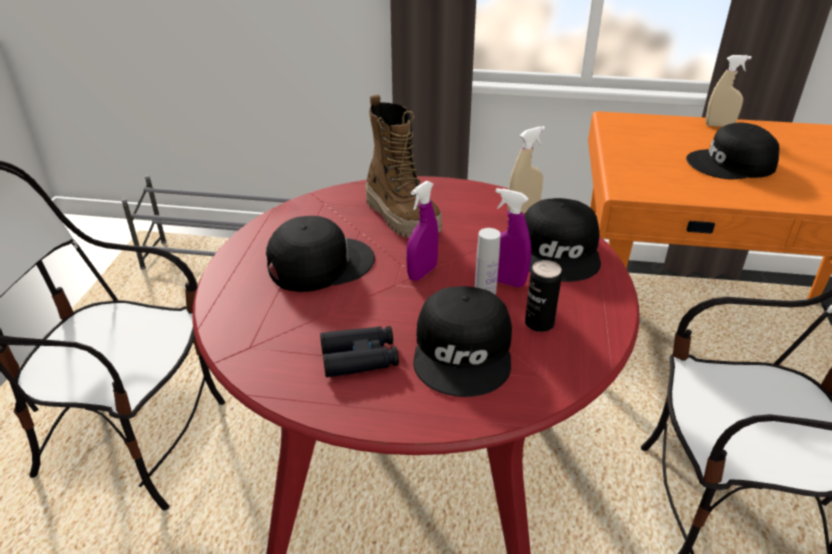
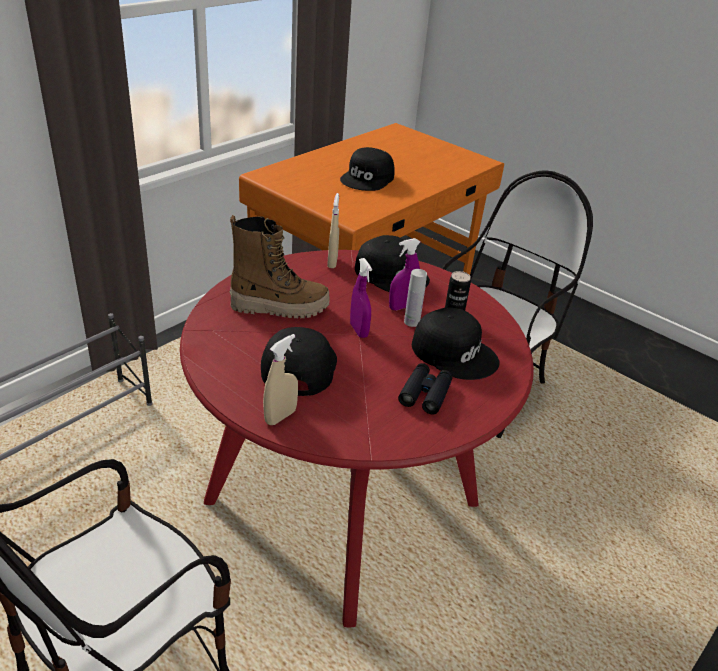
camera: 60 degrees left, 0 degrees up
beige spray bottle [706,55,752,127] -> beige spray bottle moved to [263,334,298,425]

